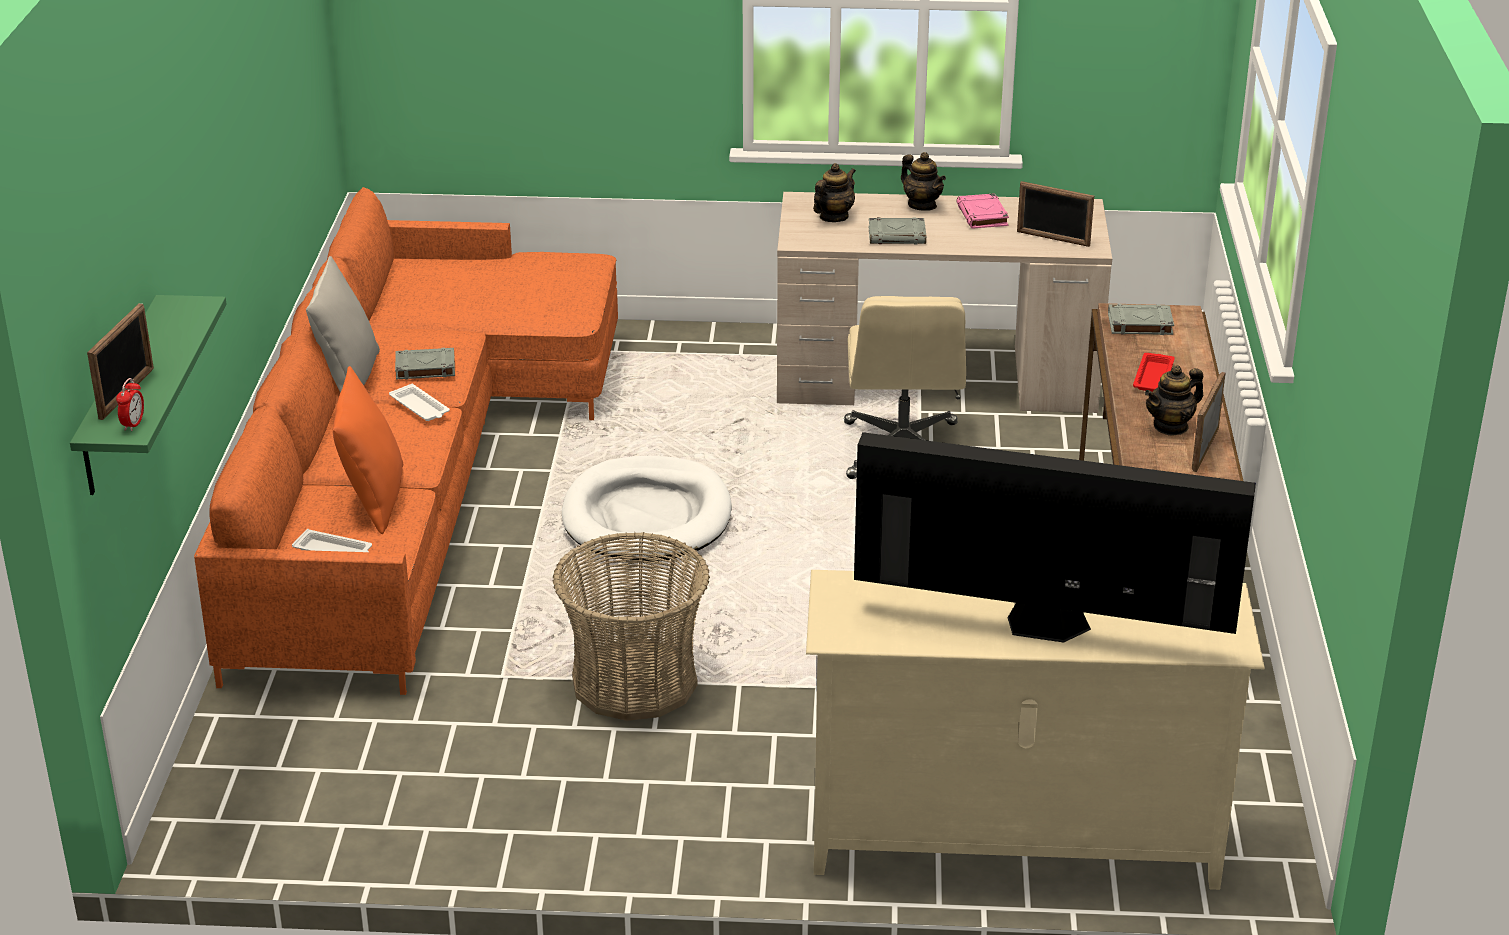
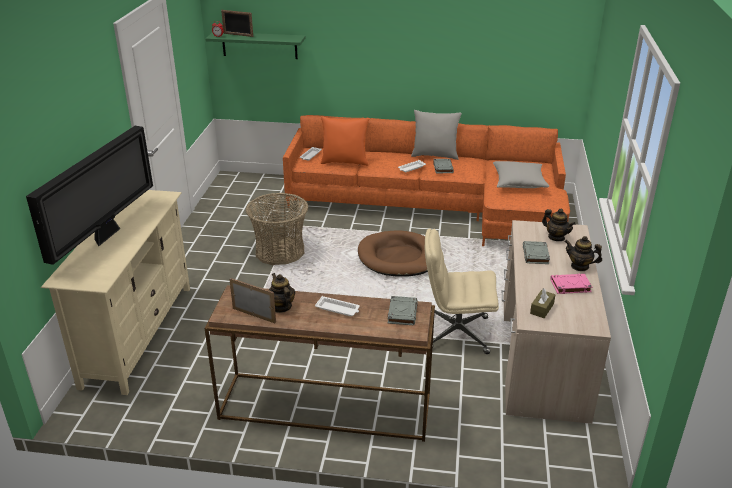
camera: 95 degrees right, 0 degrees up
white dog bed [562,456,731,562] -> brown dog bed [358,231,428,277]
teapot [901,152,946,211] -> teapot turned 60 degrees clockwise [565,236,602,271]
picture frame [1017,181,1094,247] -> brown tissue box [530,288,555,318]
red tray [1133,353,1175,392] -> white tray [315,296,360,316]
none -> grey pillow [493,161,549,188]

